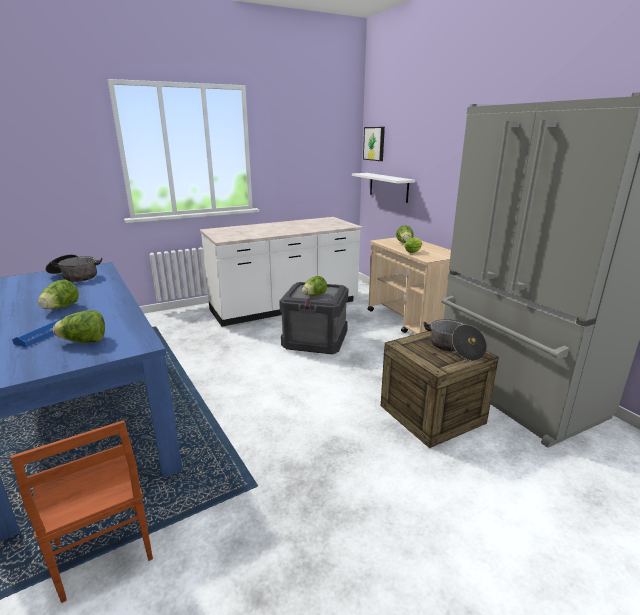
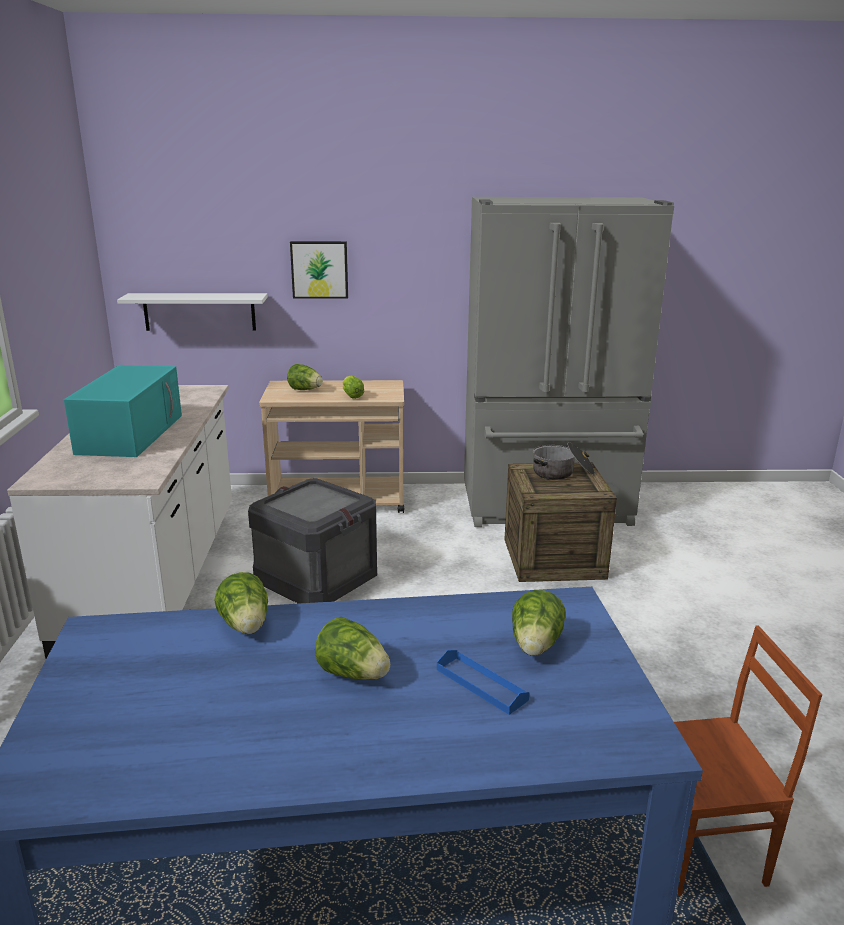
camera: 65 degrees left, 0 degrees up
cooking pot [46,254,103,282] -> none
lettuce [302,276,327,296] -> lettuce moved to [214,572,268,634]
picture [363,127,385,161] -> picture moved to [290,241,348,298]
none -> turquoise microwave [64,365,182,457]

